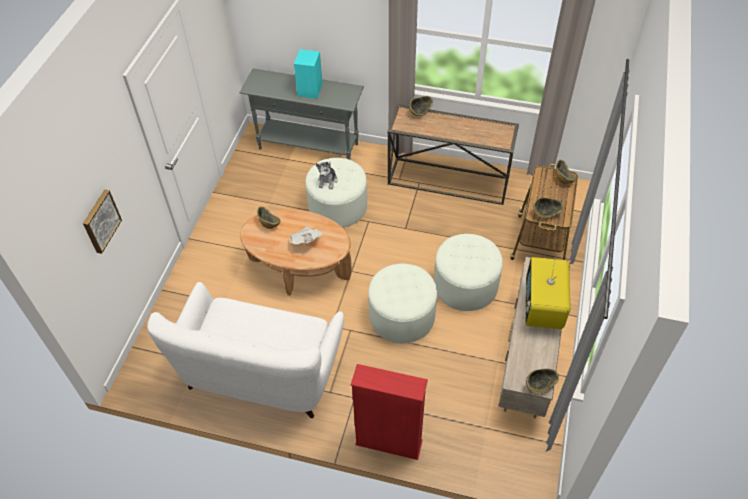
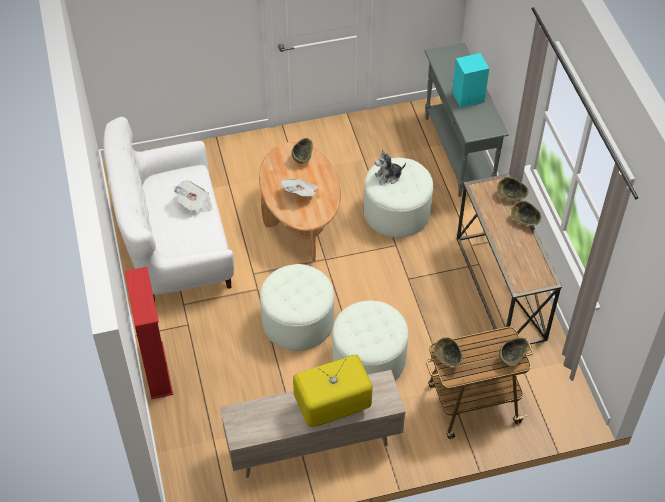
camera: 60 degrees right, 0 degrees up
picture [83,190,122,254] -> none
bowl [526,369,559,395] -> bowl moved to [511,201,542,226]
none -> newspaper [174,181,213,212]

